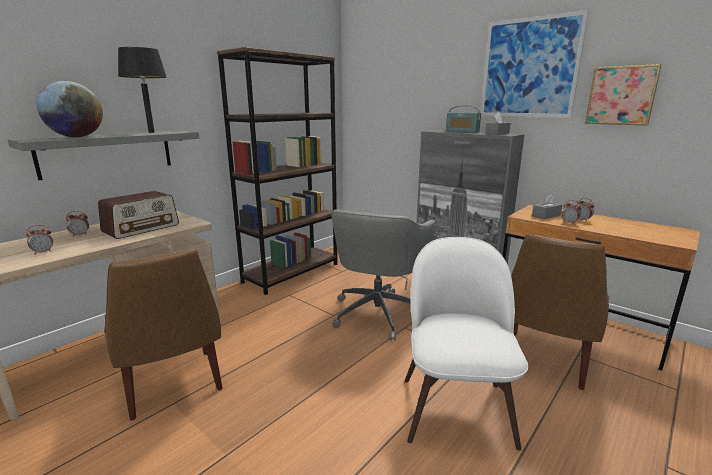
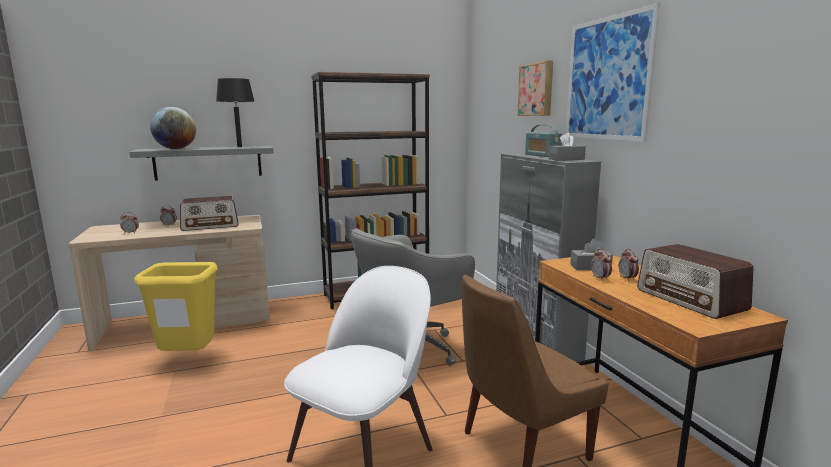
camera: 30 degrees right, 5 degrees down
brown chair [104,249,223,421] -> yellow trash can [134,262,218,351]
picture [585,64,662,126] -> picture moved to [517,61,553,116]
none -> radio [637,244,753,319]

